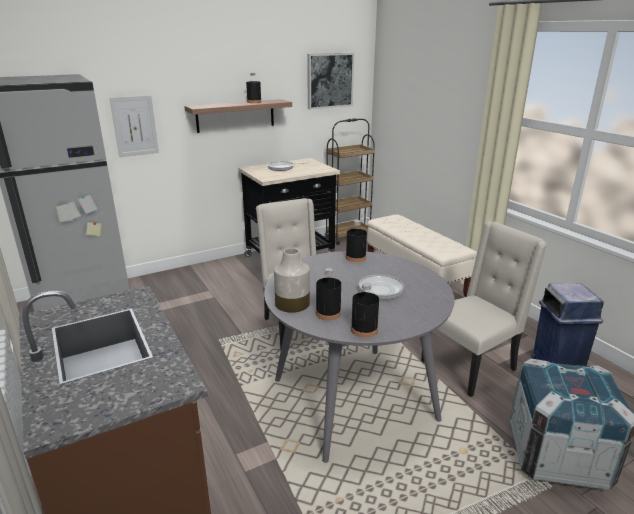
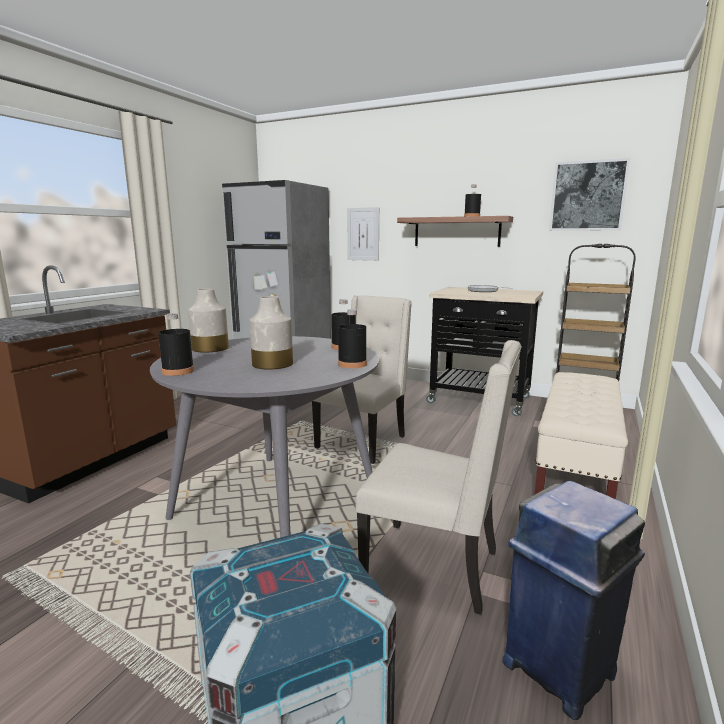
camera: 55 degrees right, 10 degrees down
black bottle [316,268,341,320] -> black bottle moved to [338,309,367,368]
frying pan [359,275,404,300] -> beige vase [249,296,293,370]

